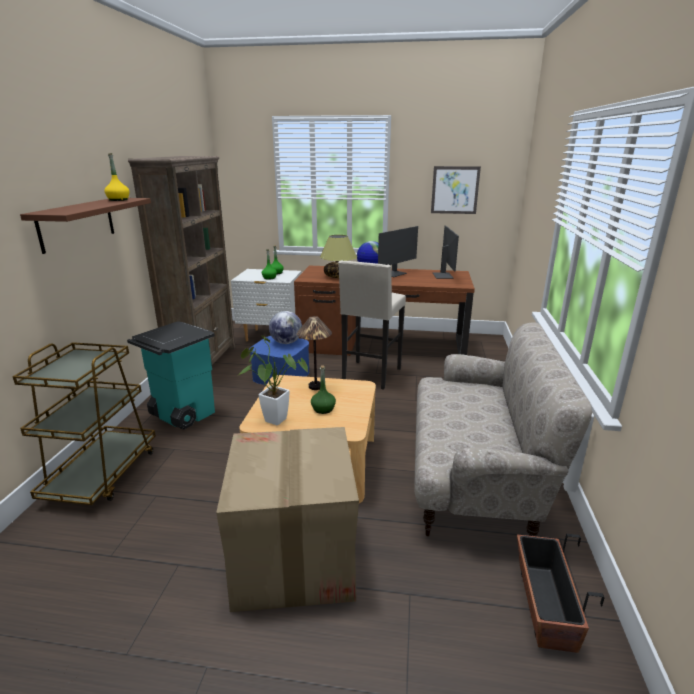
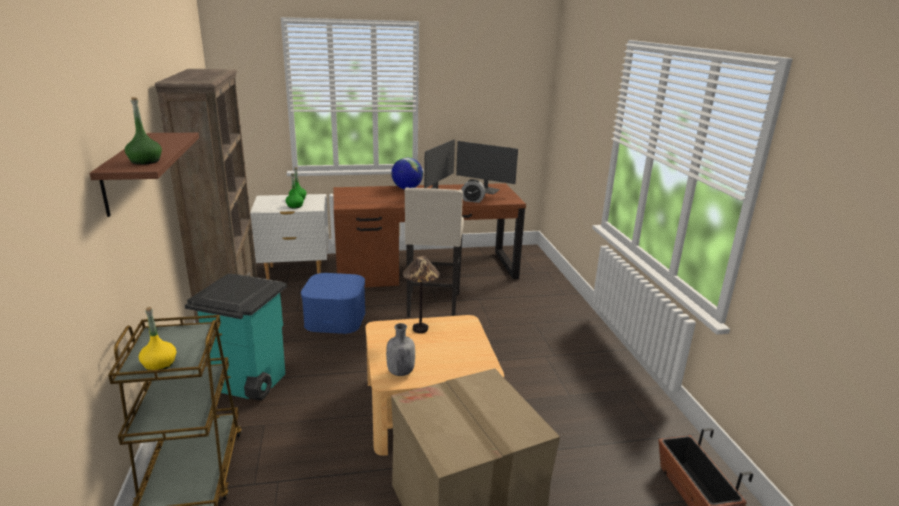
camera: 20 degrees left, 0 degrees up
yellow bottle [104,153,130,201] -> yellow bottle moved to [139,307,176,370]
potted plant [239,335,308,425] -> grey bottle [386,323,415,376]
globe [269,311,302,344] -> none
green bottle [311,365,336,414] -> green bottle moved to [125,97,162,165]
table lamp [320,235,357,278] -> none
beige sofa [415,323,592,536] -> none
picture [431,166,481,214] -> none
monitor [433,225,459,279] -> monitor turned 135 degrees clockwise [456,141,518,195]
none -> alarm clock [461,179,485,203]

